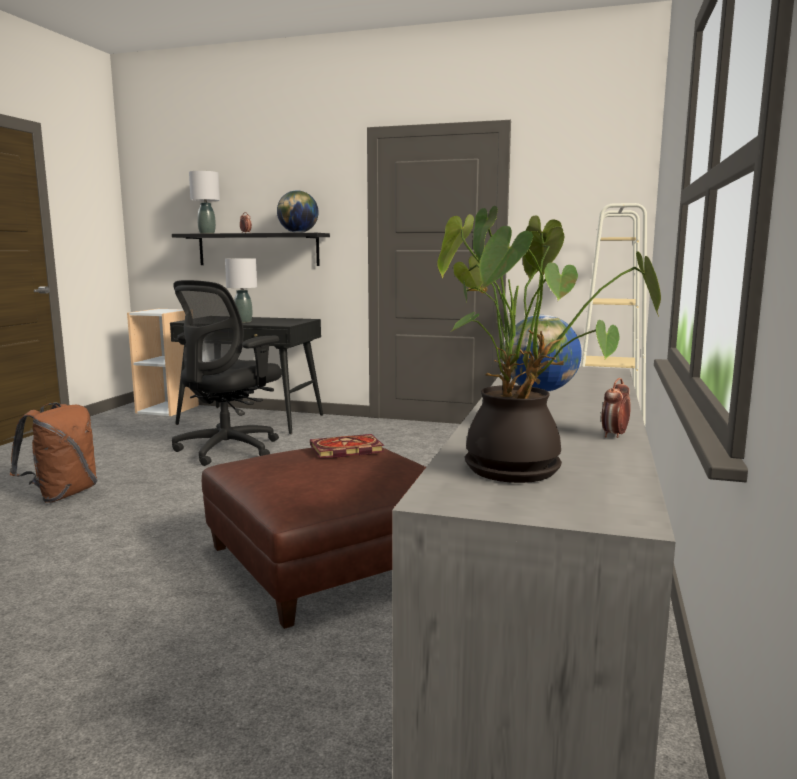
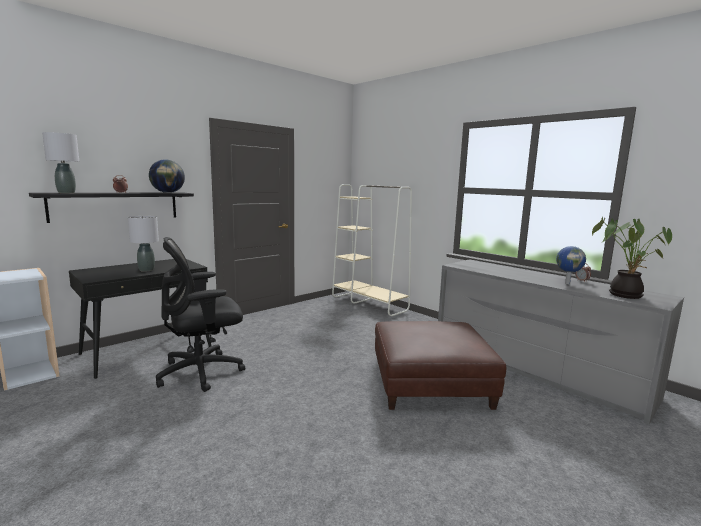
camera: 60 degrees left, 0 degrees up
brown backpack [10,402,97,503] -> none
black office chair [172,280,282,466] -> black office chair turned 90 degrees clockwise [156,237,245,392]
book [310,434,384,458] -> none

